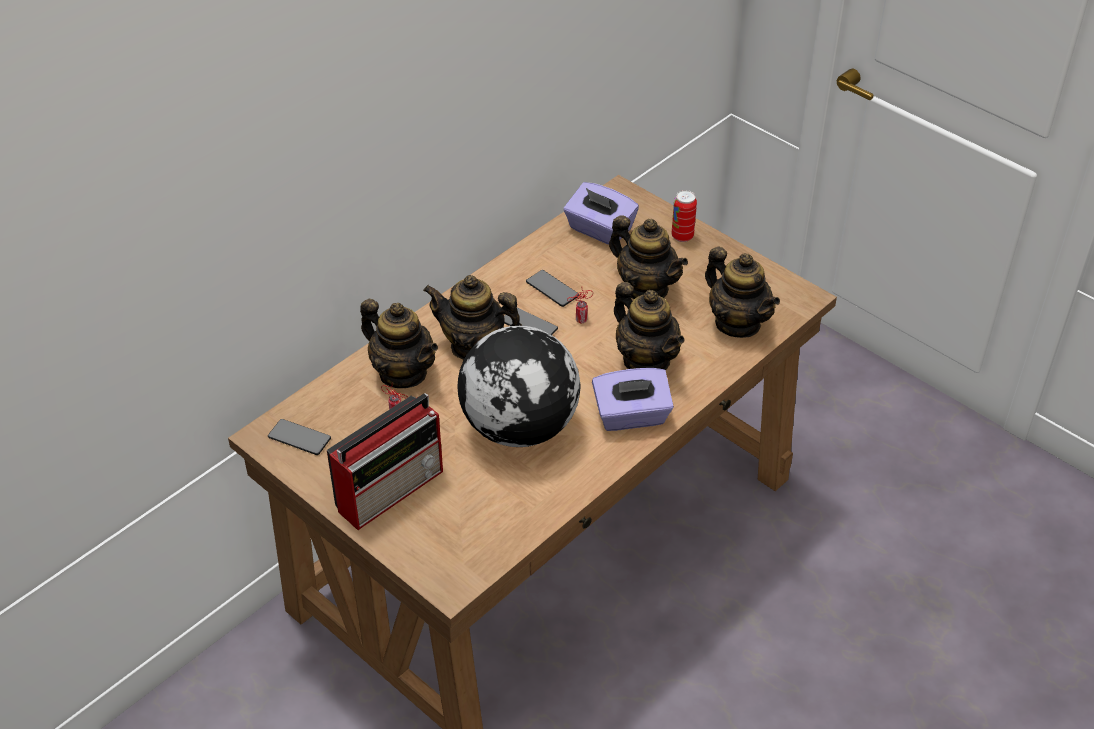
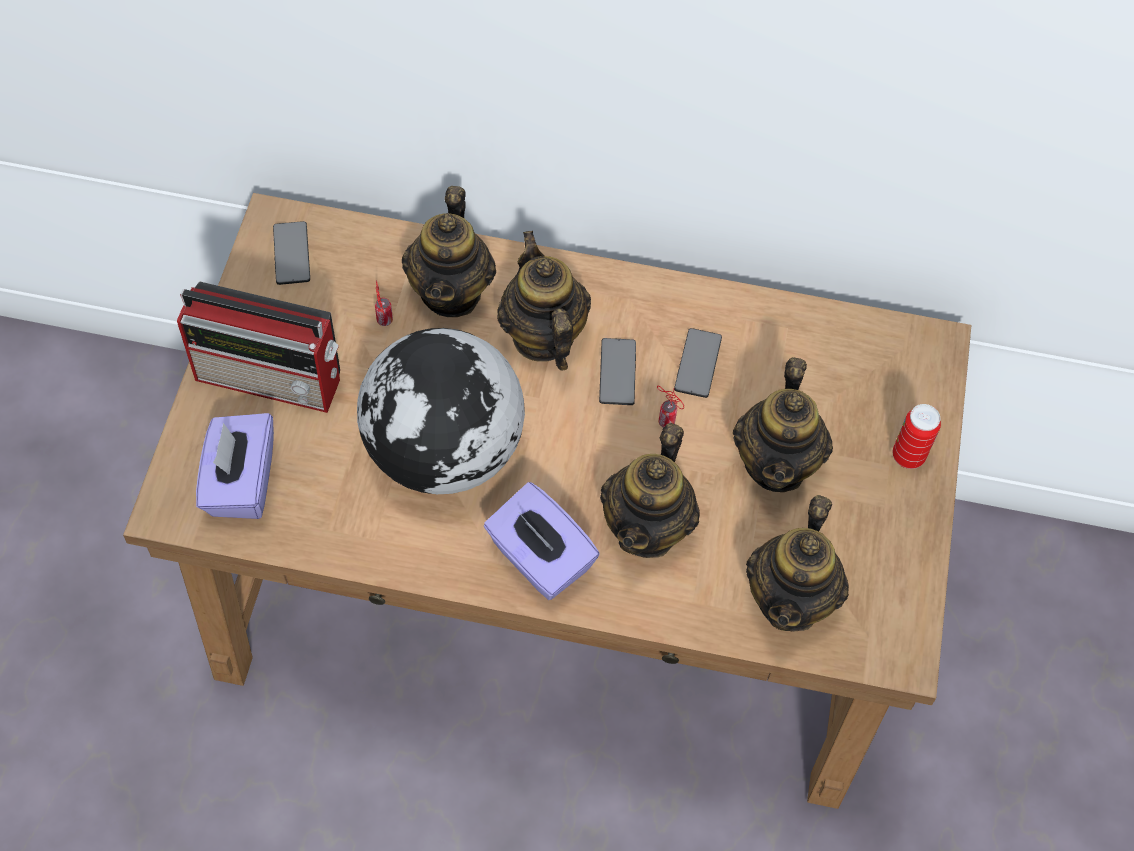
camera: 55 degrees right, 15 degrees up
purple tissue box [563,182,639,245] -> purple tissue box moved to [196,413,274,519]

